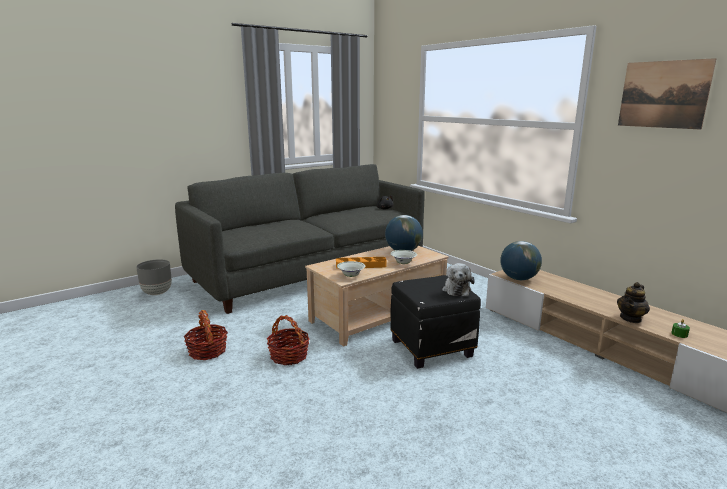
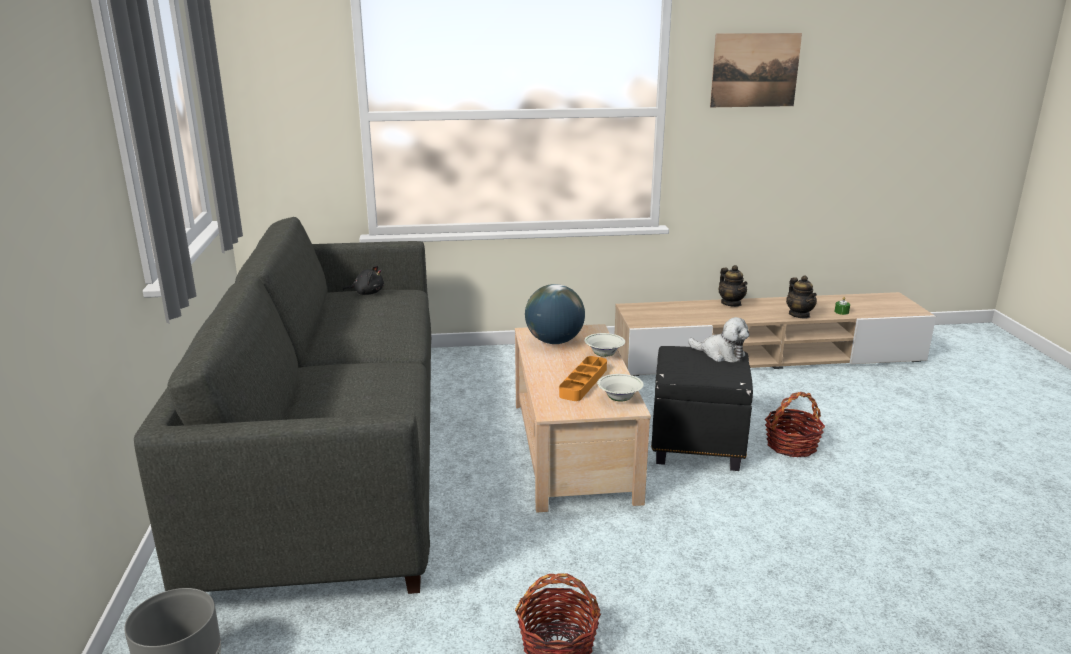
camera: 60 degrees left, 5 degrees up
basket [267,315,310,365] -> basket moved to [765,392,825,457]
globe [500,241,542,280] -> none
none -> teapot [719,265,748,307]

